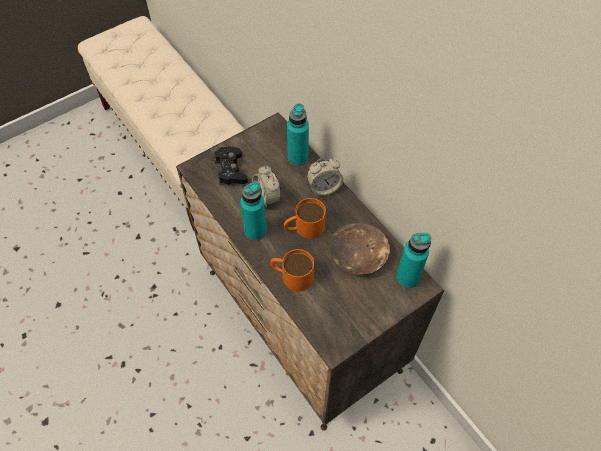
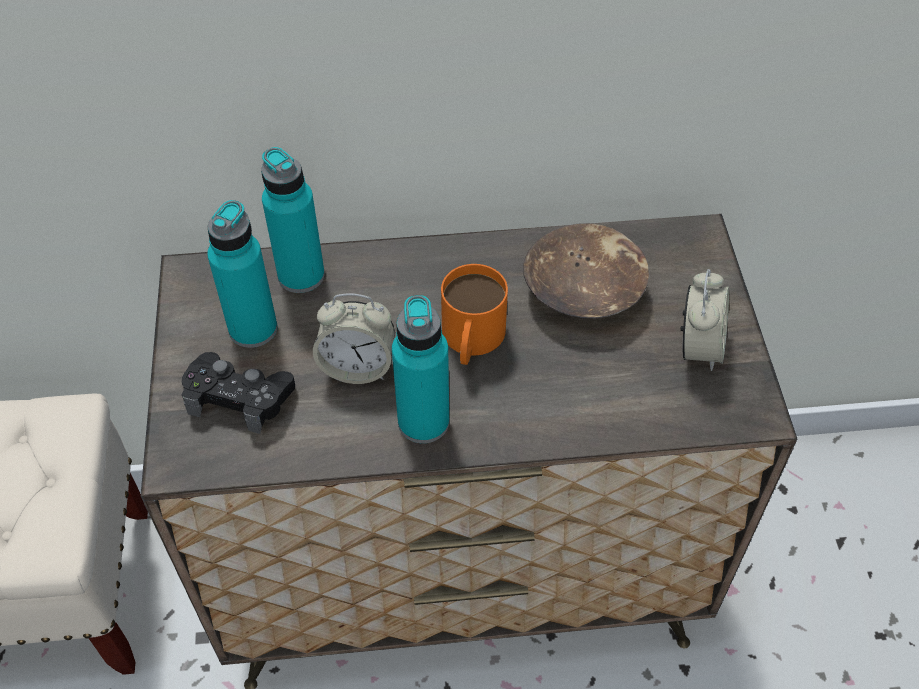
camera: 60 degrees left, 5 degrees down
orange mug [270,249,314,292] -> none
alarm clock [307,157,343,196] -> alarm clock moved to [680,269,729,371]
turquoise bottle [396,233,431,288] -> turquoise bottle moved to [207,200,277,348]

